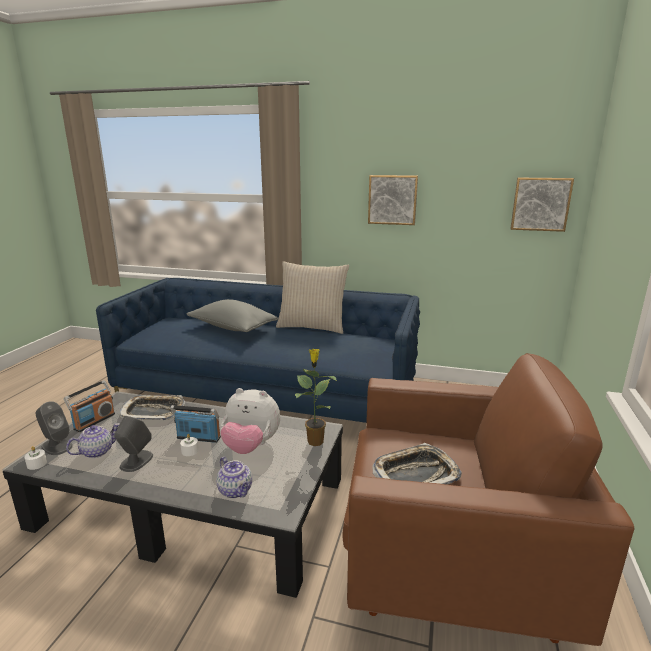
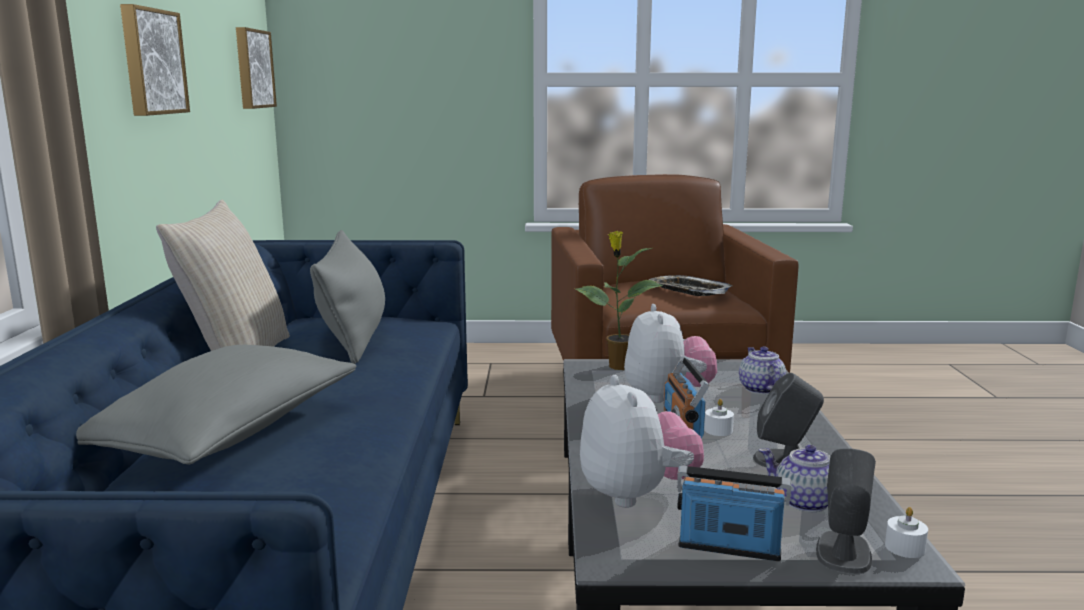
camera: 105 degrees left, 5 degrees down
tray [120,395,185,420] -> plush toy [580,375,704,508]
teapot [216,457,252,498] -> teapot turned 45 degrees counterclockwise [739,347,786,394]
none -> grey pillow [310,230,385,364]

